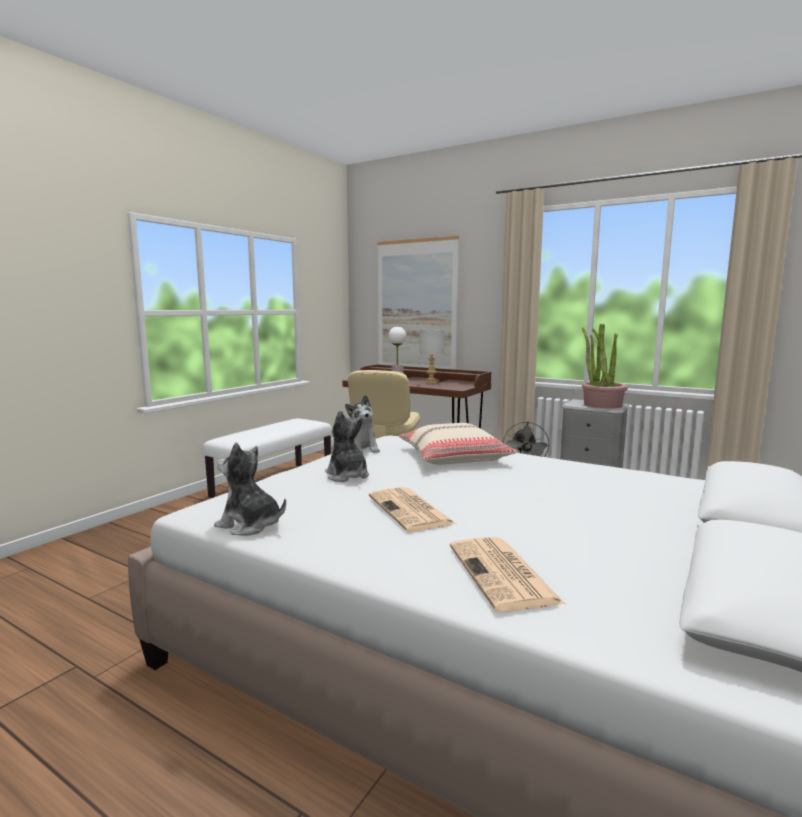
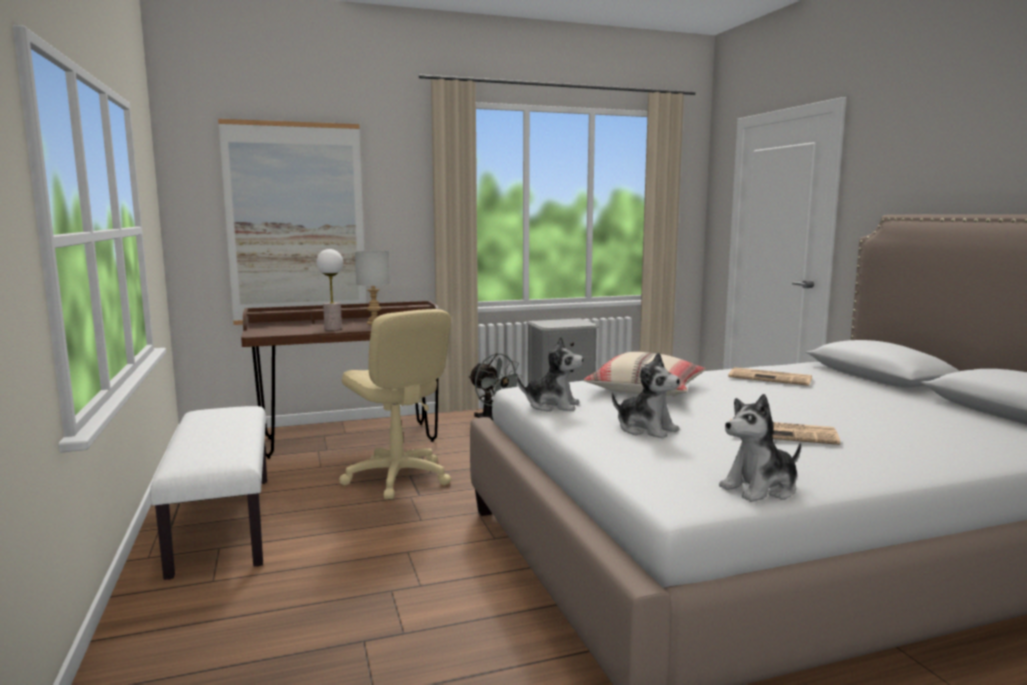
camera: 50 degrees left, 0 degrees up
plush toy [325,410,369,482] -> plush toy turned 150 degrees counterclockwise [612,352,680,439]
newspaper [450,537,565,612] -> newspaper moved to [728,367,812,386]
potted plant [582,324,628,408] -> none

